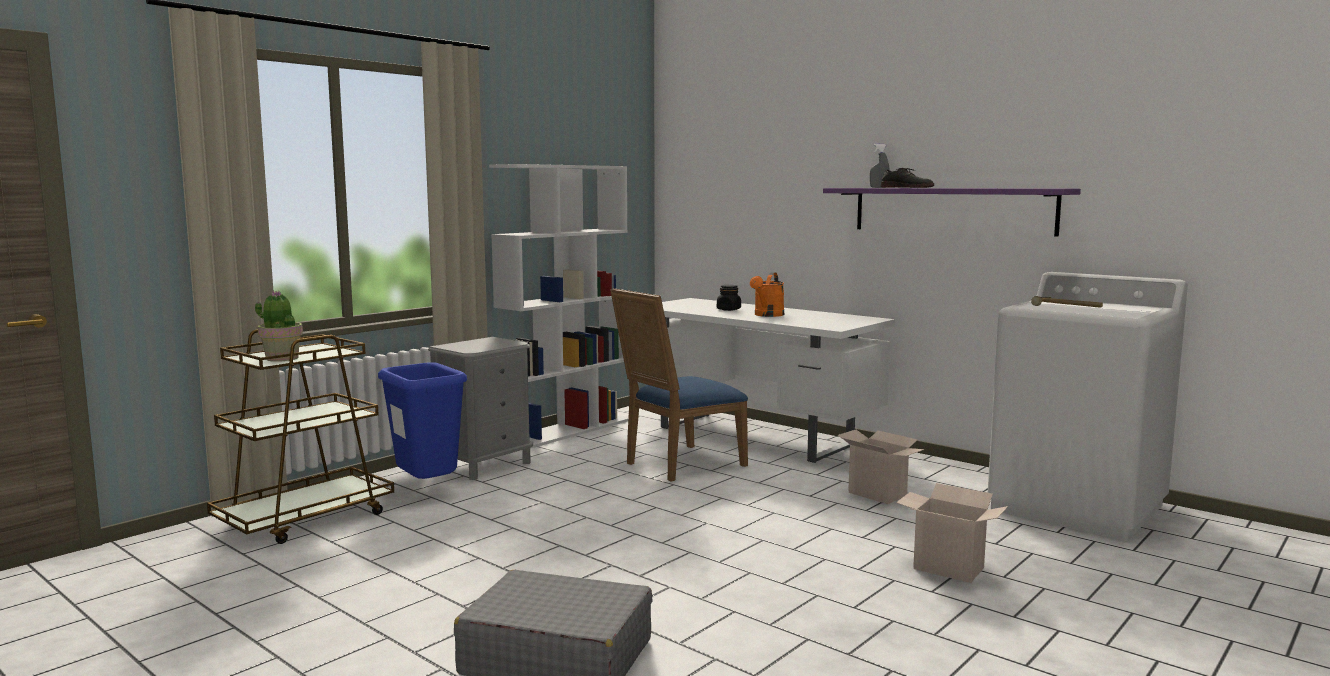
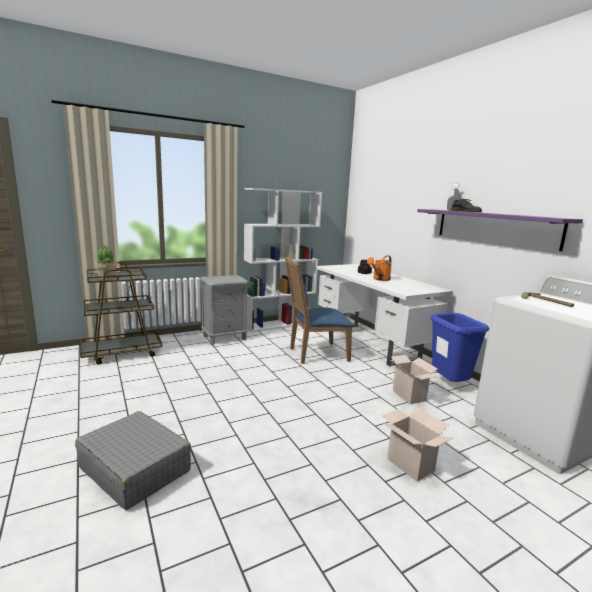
camera: 20 degrees right, 5 degrees up
blue trash can [378,362,467,479] -> blue trash can moved to [431,313,489,382]

